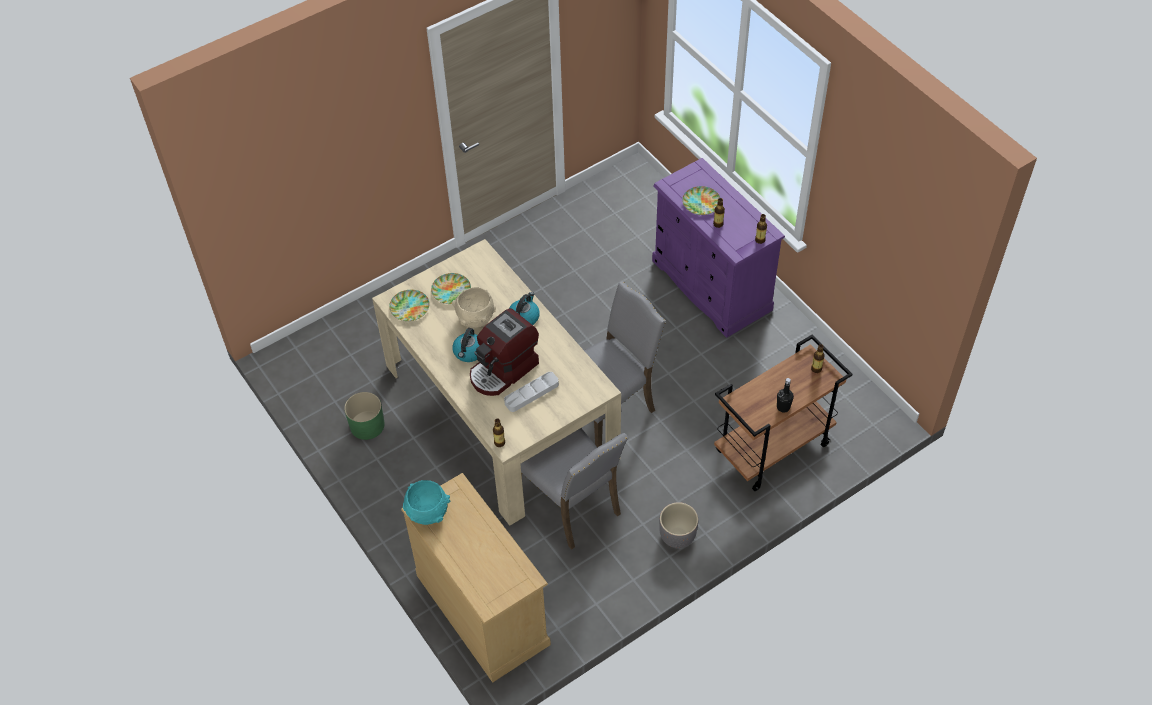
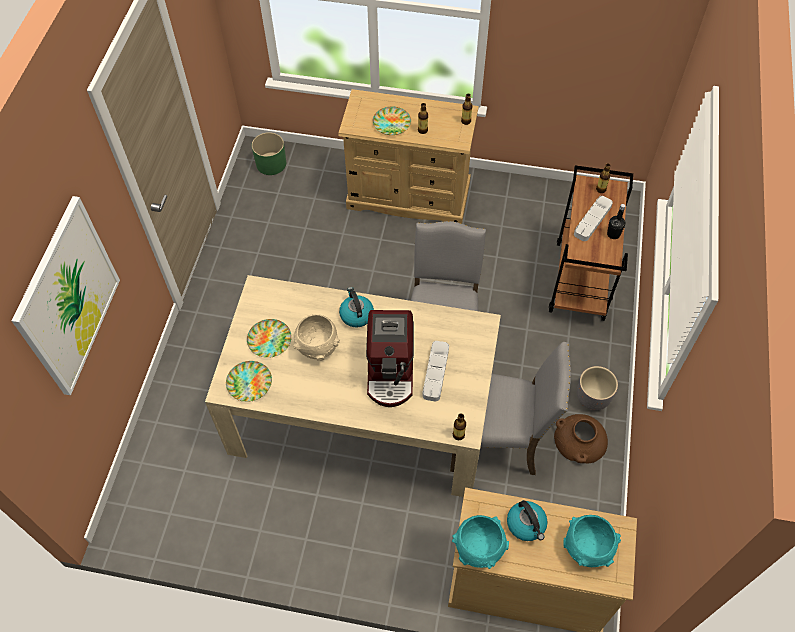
camera: 45 degrees left, 5 degrees up
green planter [344,392,385,440] -> green planter moved to [252,132,286,175]
kettle [452,328,480,362] -> kettle moved to [507,500,548,541]
purple dresser [652,158,785,338] -> beige dresser [338,89,479,224]
none -> picture [12,196,120,395]
none -> brown vase [554,414,608,464]
none -> turquoise bowl [563,515,621,567]
none -> grey tray [574,196,613,241]

